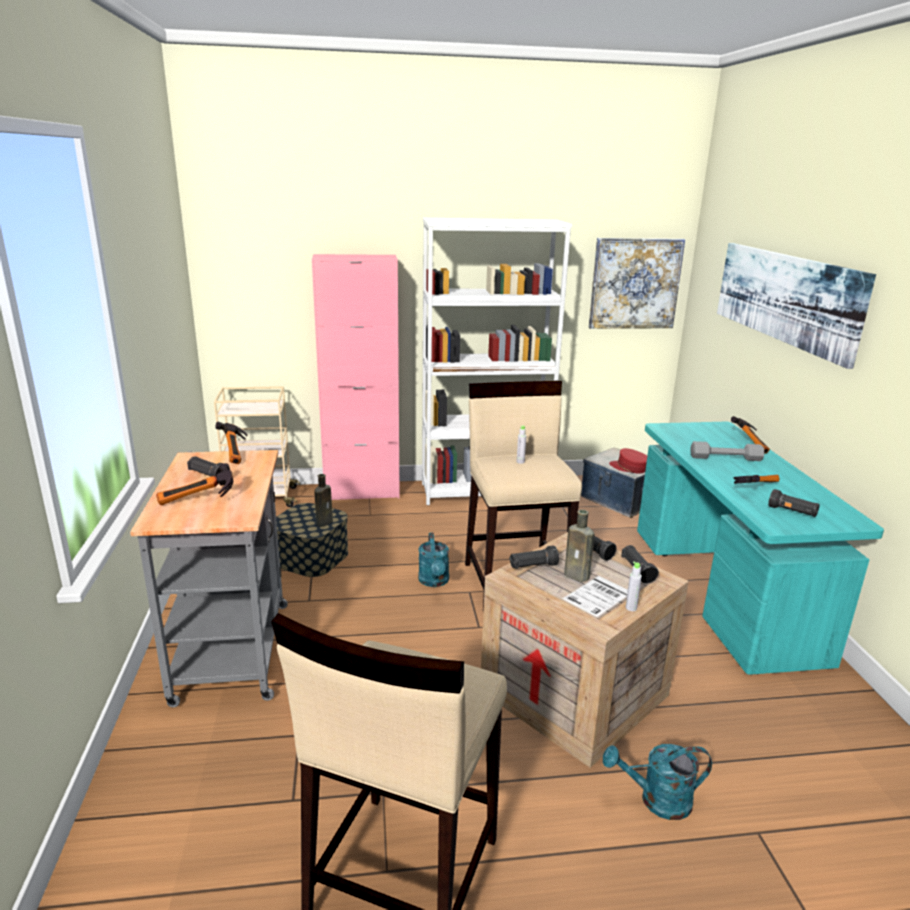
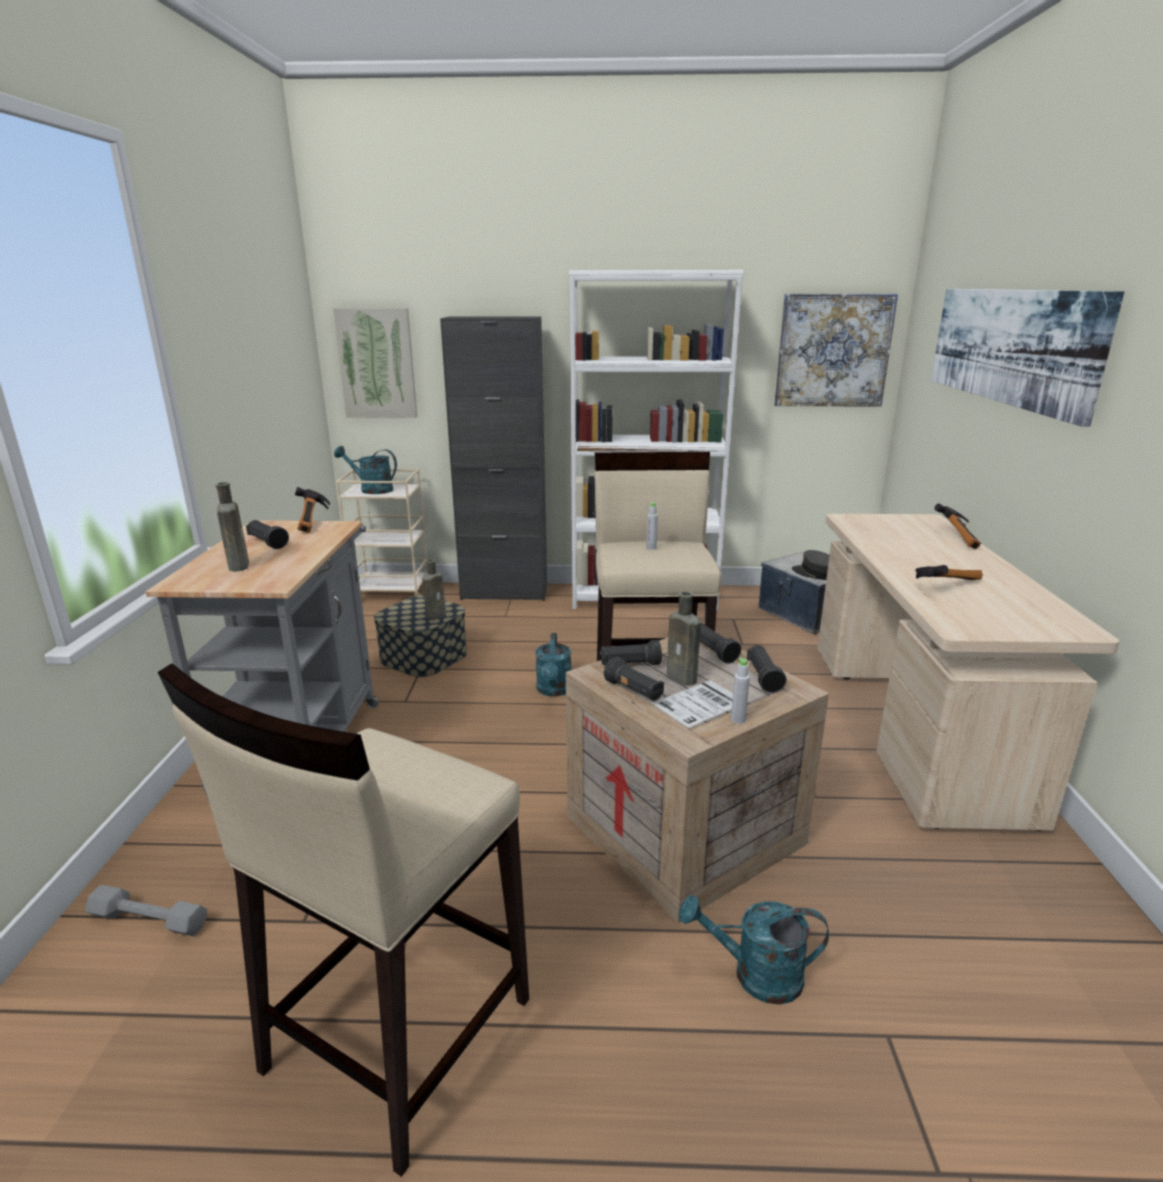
camera: 10 degrees right, 0 degrees up
hammer [156,463,233,506] -> brown bottle [215,482,249,572]
pink cabinet [312,254,400,500] -> black cabinet [440,316,547,601]
red cap [609,448,647,473] -> grey cap [792,550,830,580]
turquoise desk [637,422,884,675] -> beige desk [817,514,1119,831]
grey dumbbell [691,441,764,461] -> grey dumbbell moved to [85,885,207,936]
black flashlight [768,489,820,517] -> black flashlight moved to [604,657,664,701]
none -> picture [333,308,417,418]
none -> turquoise watering can [334,446,397,494]

